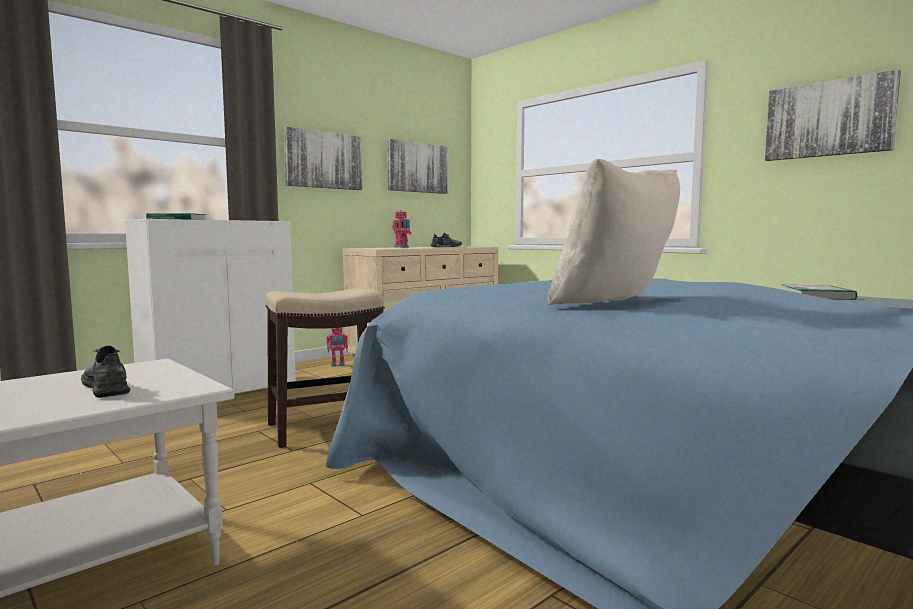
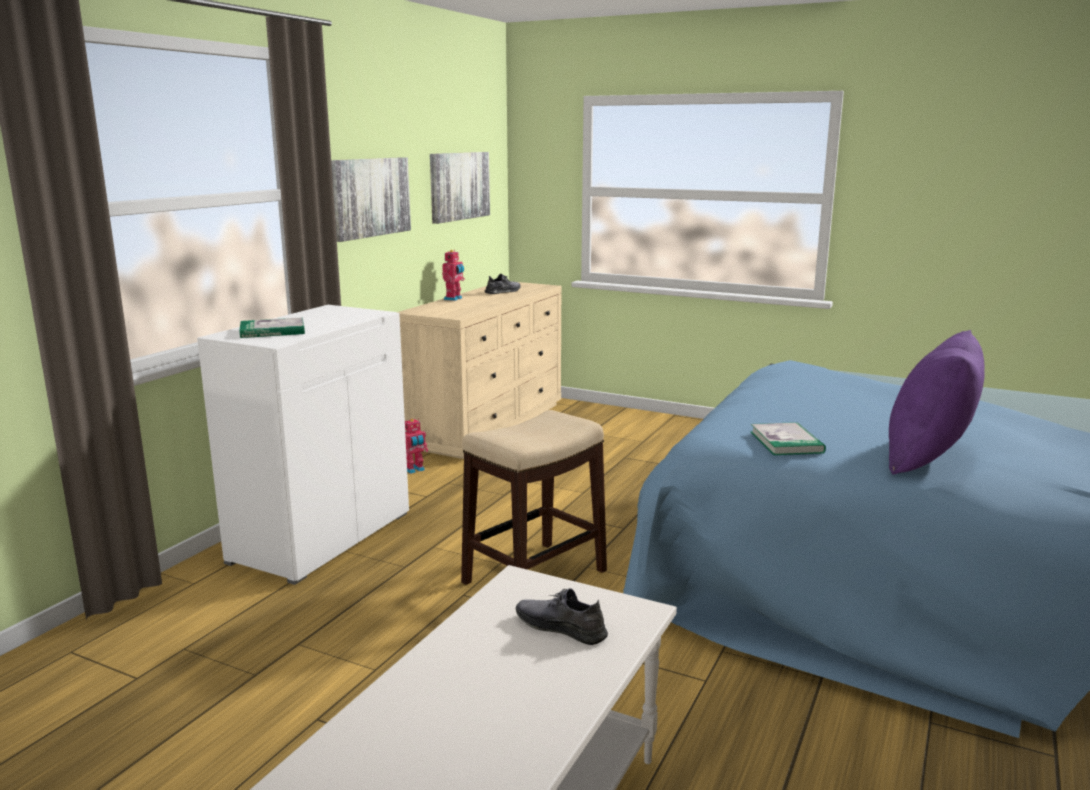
camera: 20 degrees left, 10 degrees up
beige pillow [547,159,680,305] -> purple pillow [889,330,984,475]
picture [765,69,901,161] -> none
book [782,285,857,300] -> book moved to [750,422,826,455]

